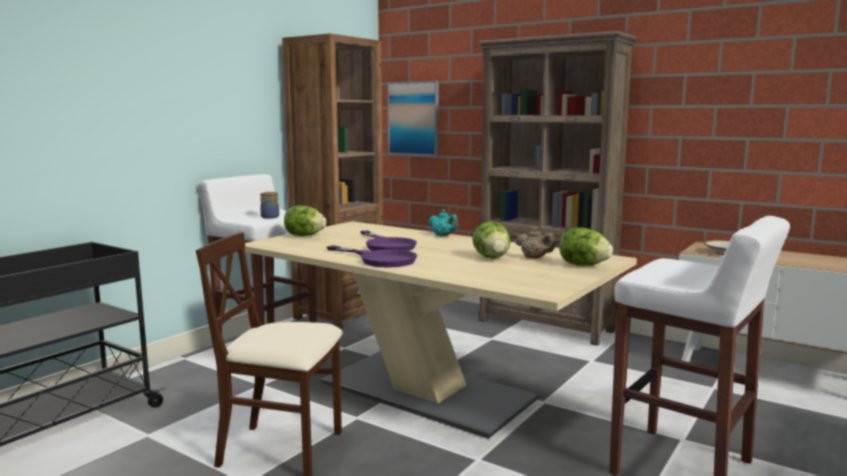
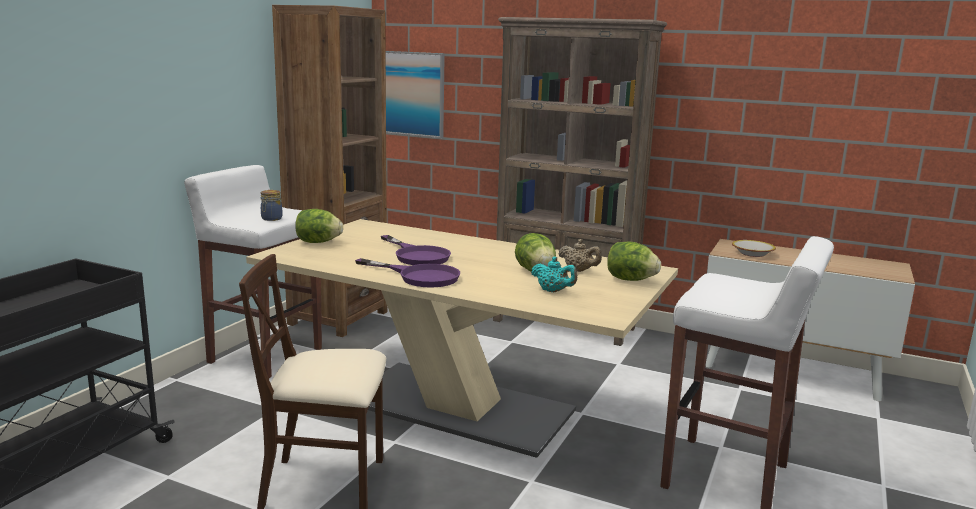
camera: 10 degrees left, 5 degrees up
turquoise teapot [428,209,459,236] -> turquoise teapot moved to [531,257,577,292]

